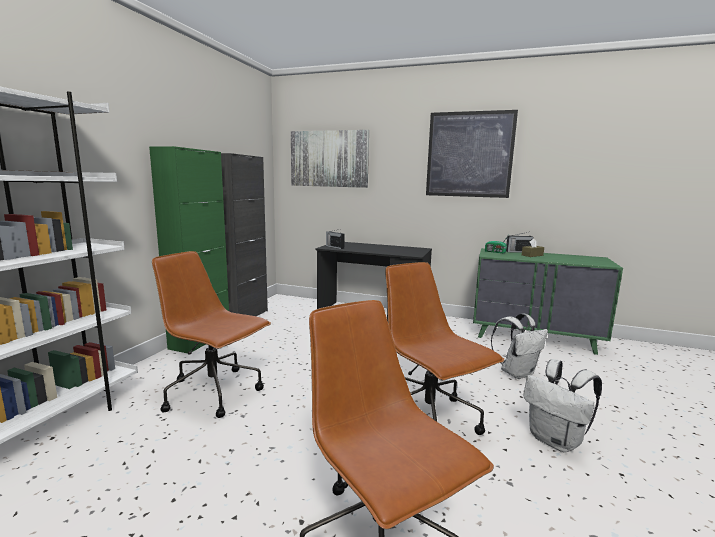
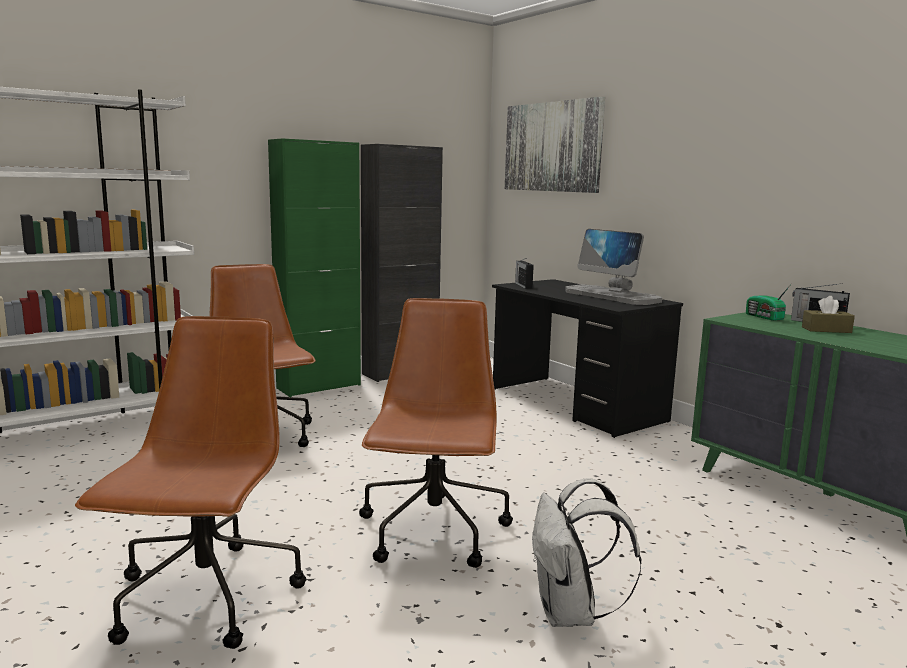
camera: 35 degrees right, 0 degrees up
picture [426,110,518,198] -> none
white backpack [491,314,548,379] -> none
none -> monitor [565,229,662,305]

